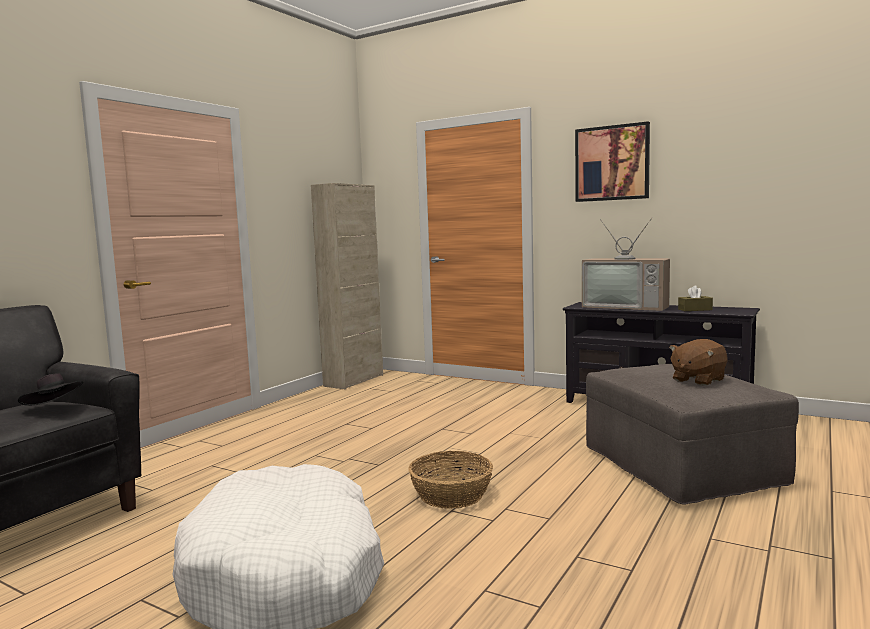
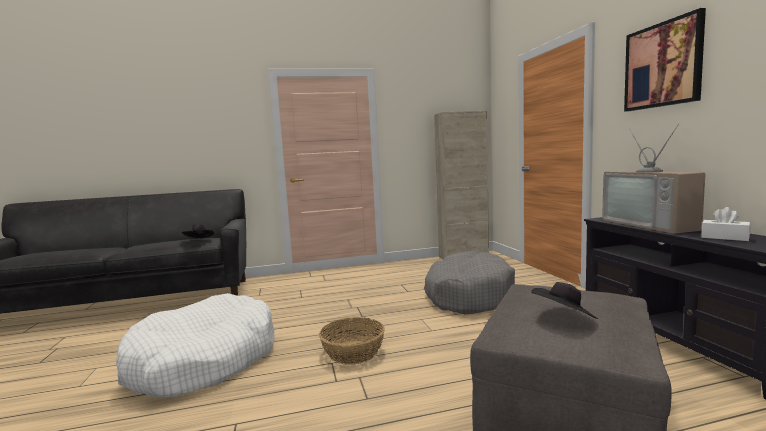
camera: 45 degrees right, 0 degrees up
brown plush toy [669,339,728,386] -> black hat [531,282,598,319]
brown tissue box [678,285,713,311] -> white tissue box [701,207,750,241]
none -> grey dog bed [424,251,515,314]

